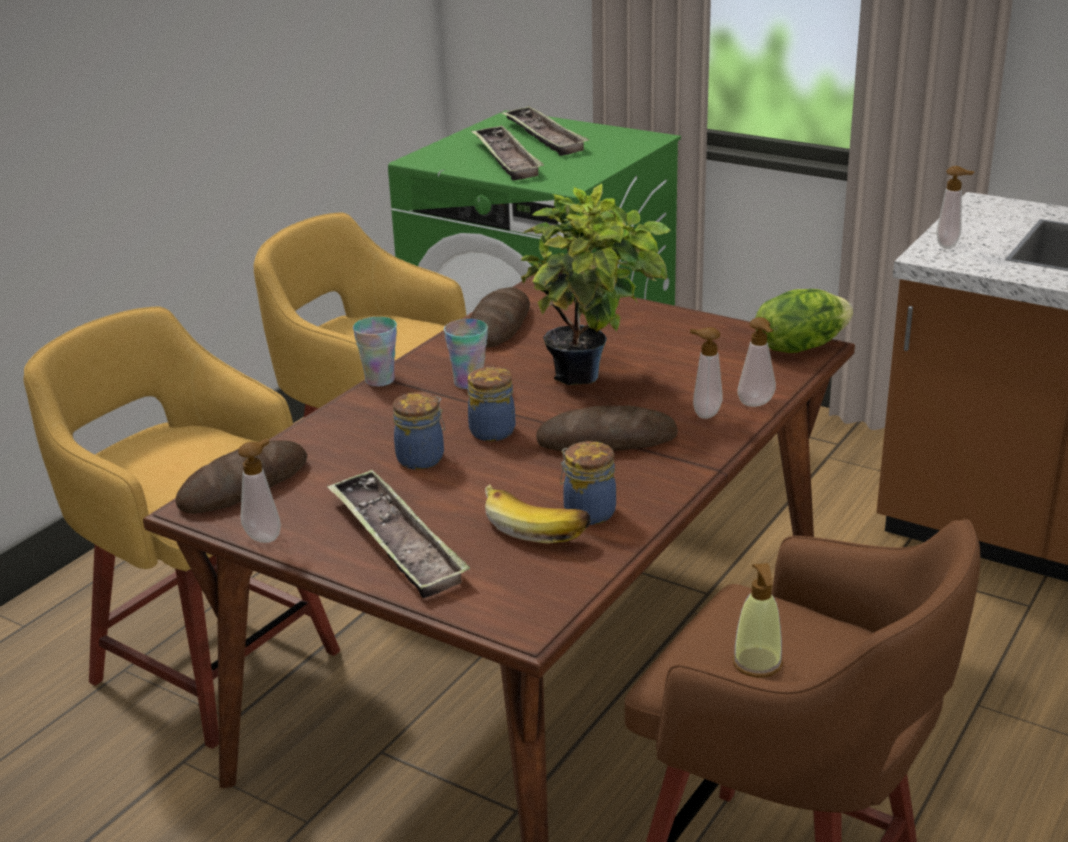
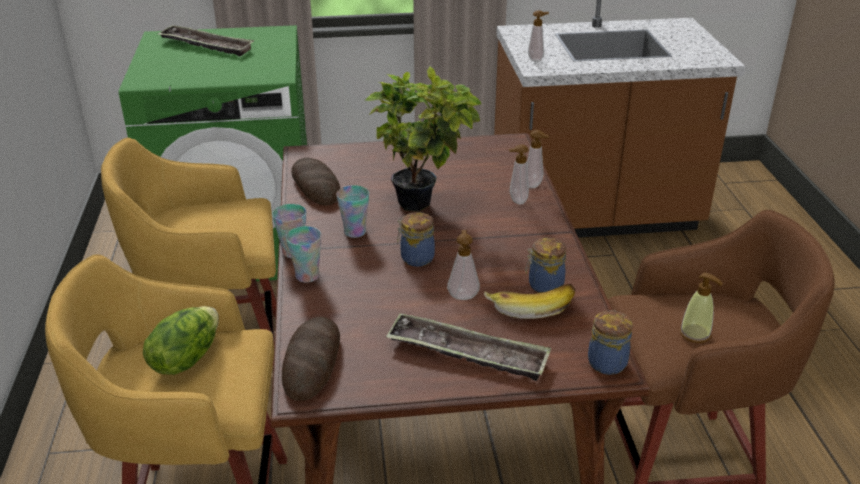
camera: 40 degrees left, 5 degrees up
soap dispenser [238,439,281,543] -> soap dispenser moved to [447,230,480,300]
jar [393,392,445,470] -> jar moved to [588,310,633,375]
tray [471,125,544,180] -> none
bread [536,406,678,451] -> none
lettuce [755,289,853,353] -> lettuce moved to [143,306,219,375]
none -> cup [286,226,321,283]

